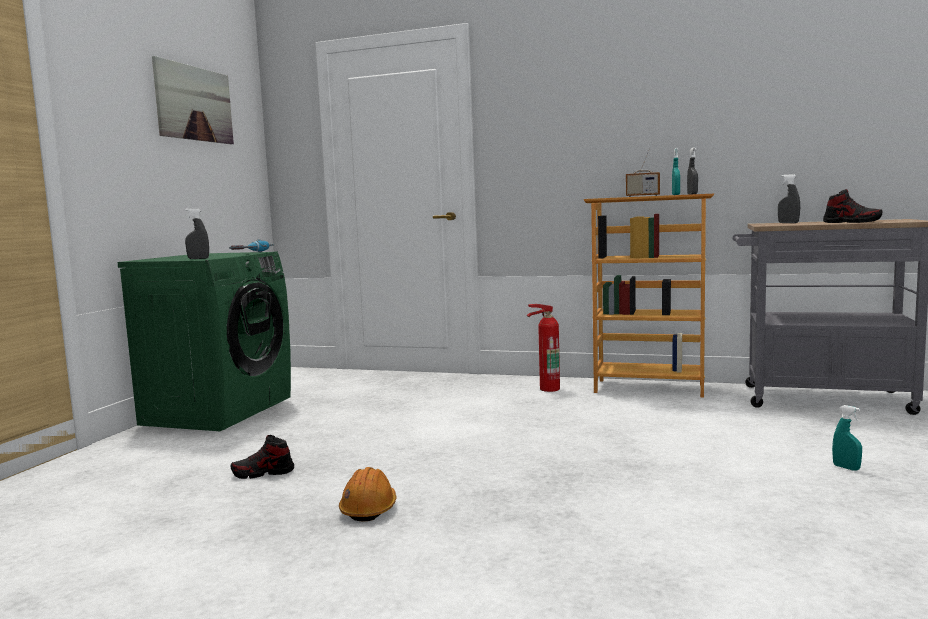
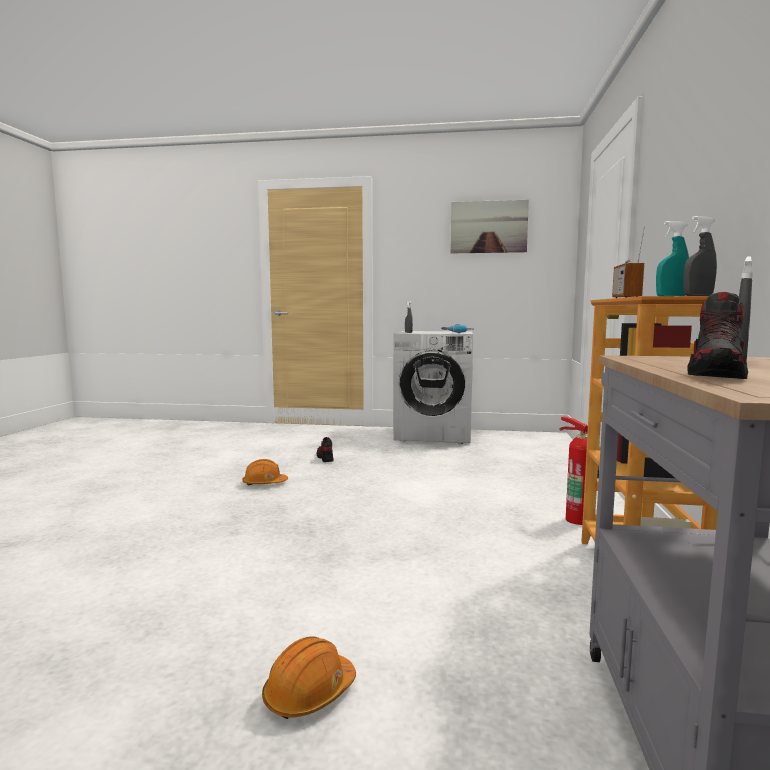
camera: 80 degrees right, 0 degrees up
green washing machine [117,252,291,431] -> white washing machine [393,331,473,444]
turquoise spray bottle [832,405,862,471] -> orange hard hat [262,636,356,719]

